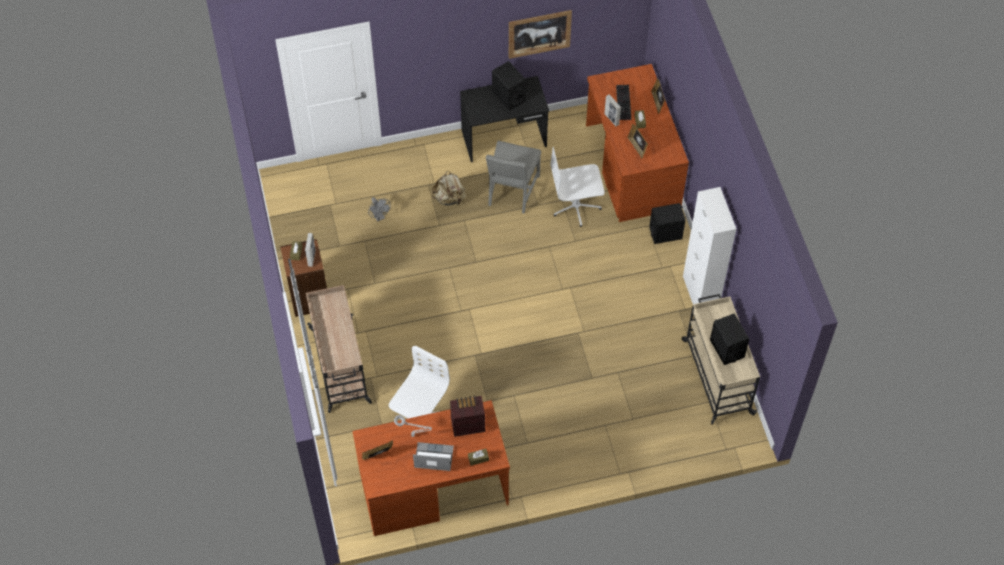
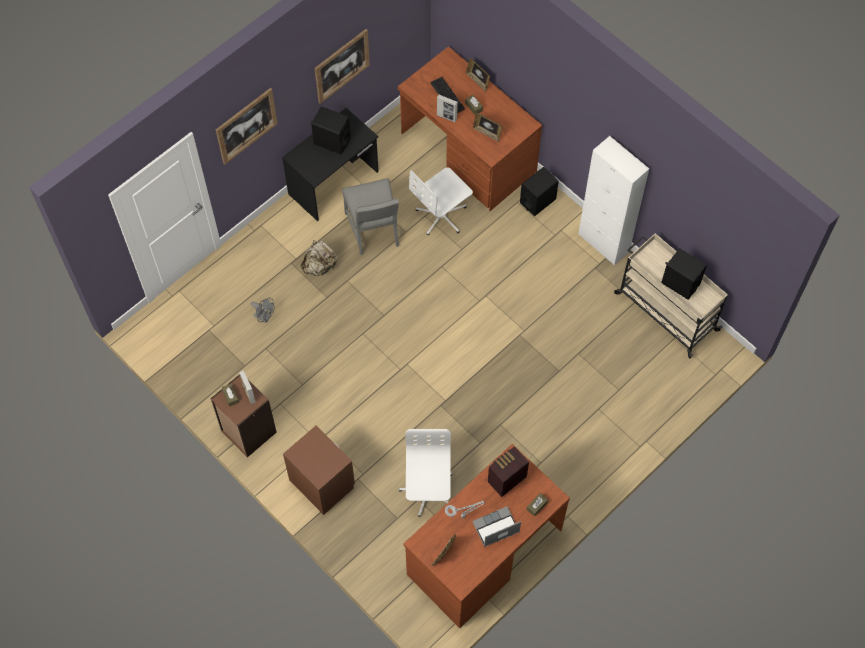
camera: 30 degrees left, 5 degrees up
beige cart [306,285,372,413] -> brown nightstand [283,426,355,515]
none -> picture [216,88,278,164]

